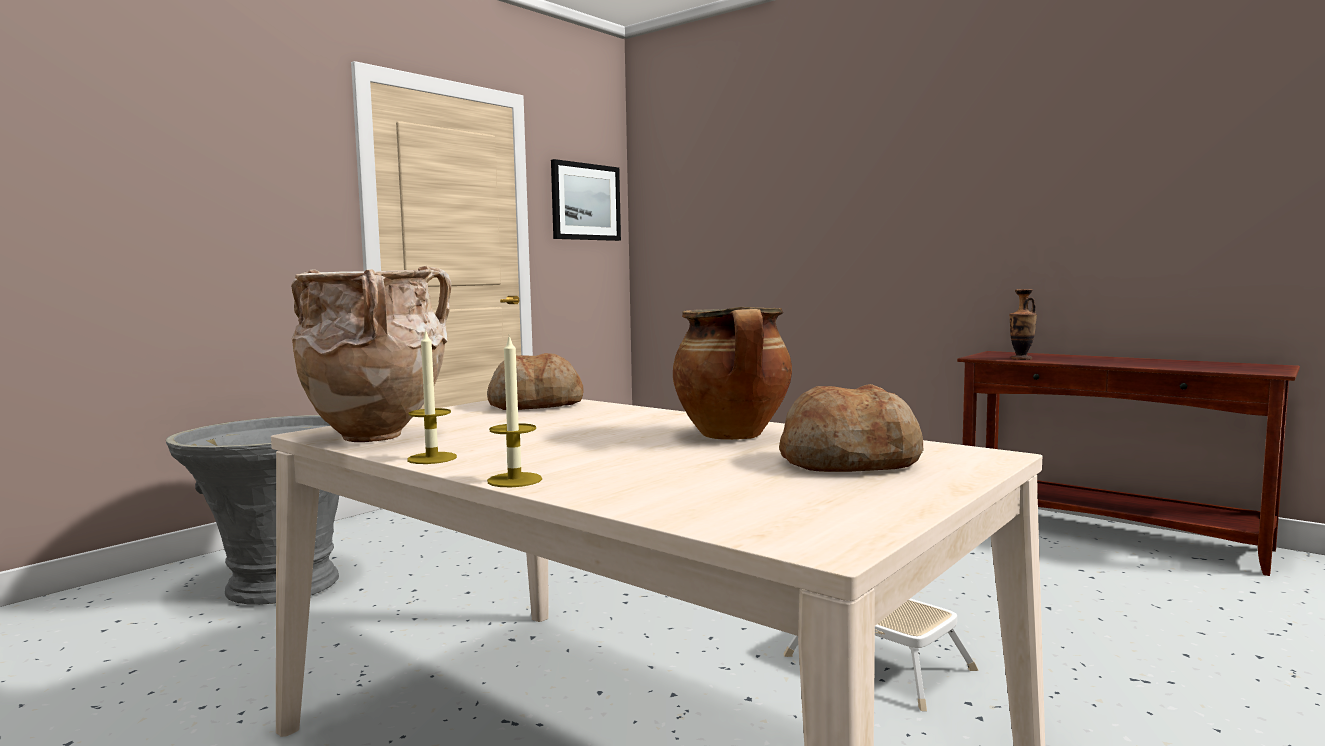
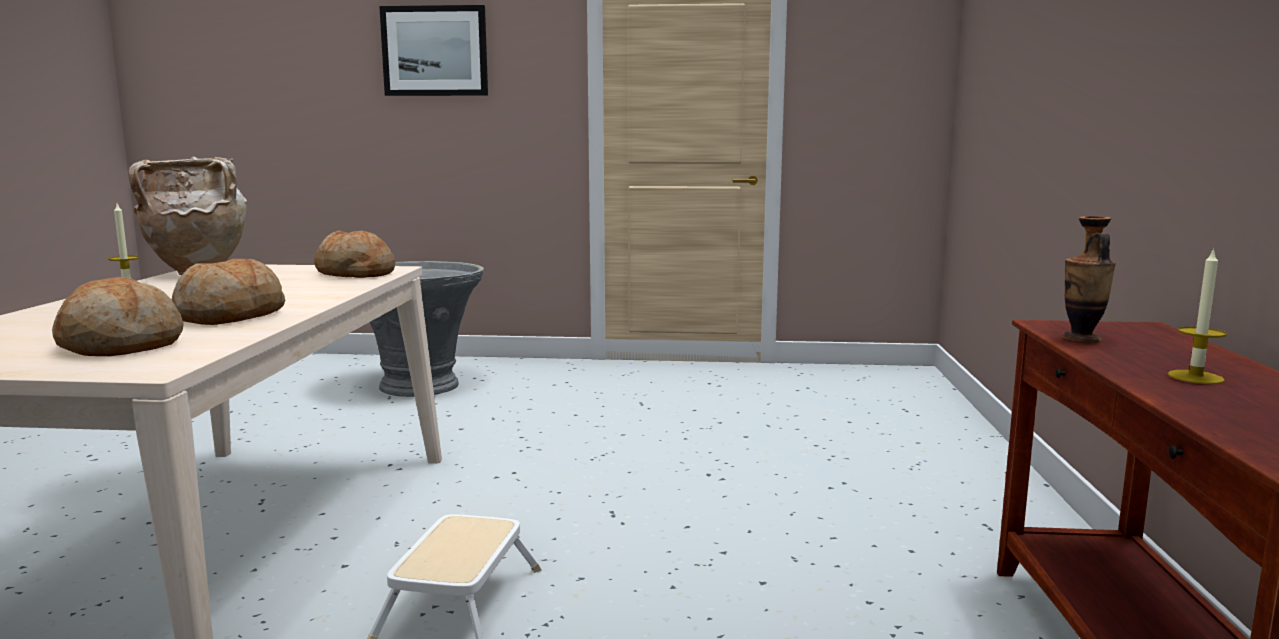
camera: 55 degrees right, 5 degrees up
candle [487,335,542,487] -> candle moved to [1168,248,1227,384]
picture [551,159,621,241] -> picture moved to [379,5,488,96]
cooking pot [673,307,792,440] -> bread [172,259,285,325]

